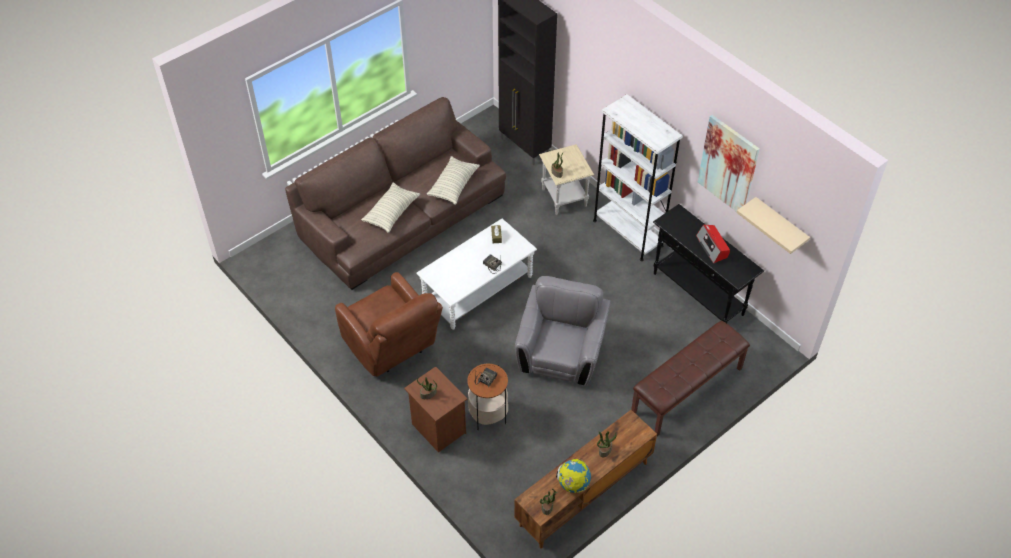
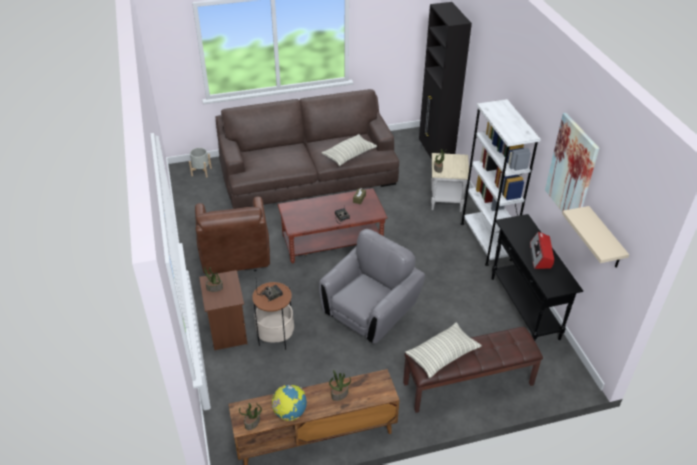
camera: 25 degrees right, 10 degrees down
pillow [361,183,420,233] -> pillow moved to [405,323,481,378]
white coffee table [416,219,537,330] -> brown coffee table [278,188,387,263]
none -> grey planter [189,148,212,178]

